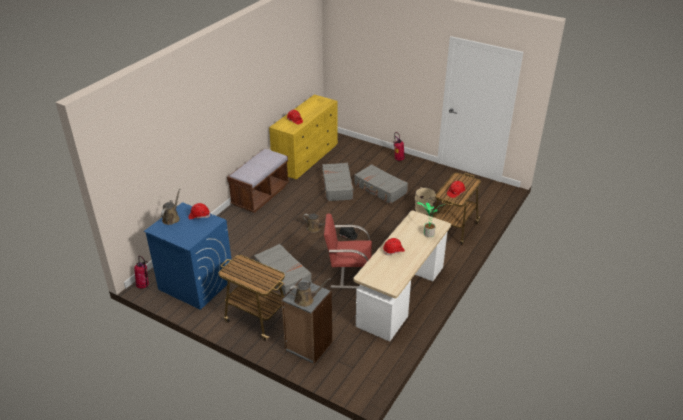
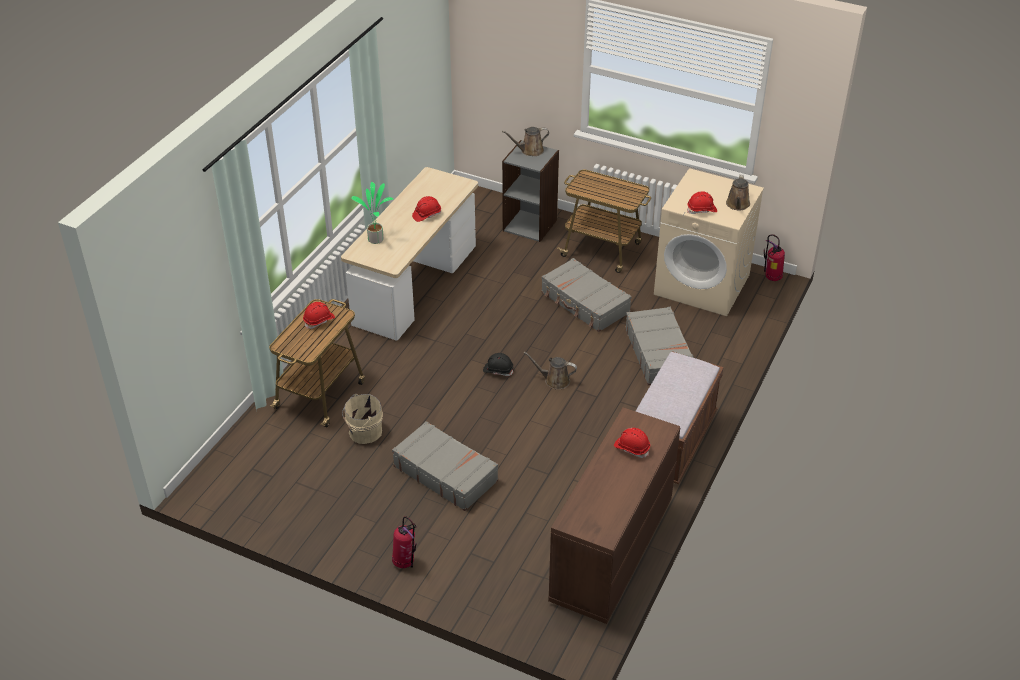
camera: 175 degrees right, 5 degrees up
blue washing machine [144,202,232,310] -> beige washing machine [654,168,764,316]
yellow dresser [269,94,338,179] -> brown dresser [548,407,680,624]
grey suitcase [321,163,353,201] -> grey suitcase moved to [625,307,694,386]
red chair [324,213,372,289] -> none

